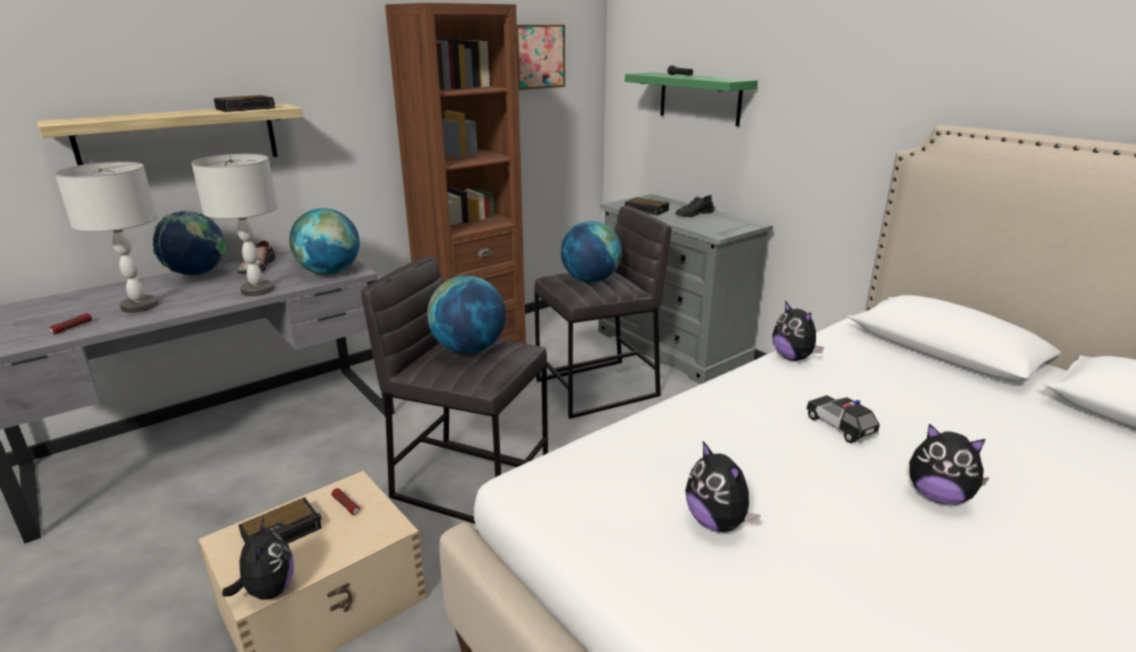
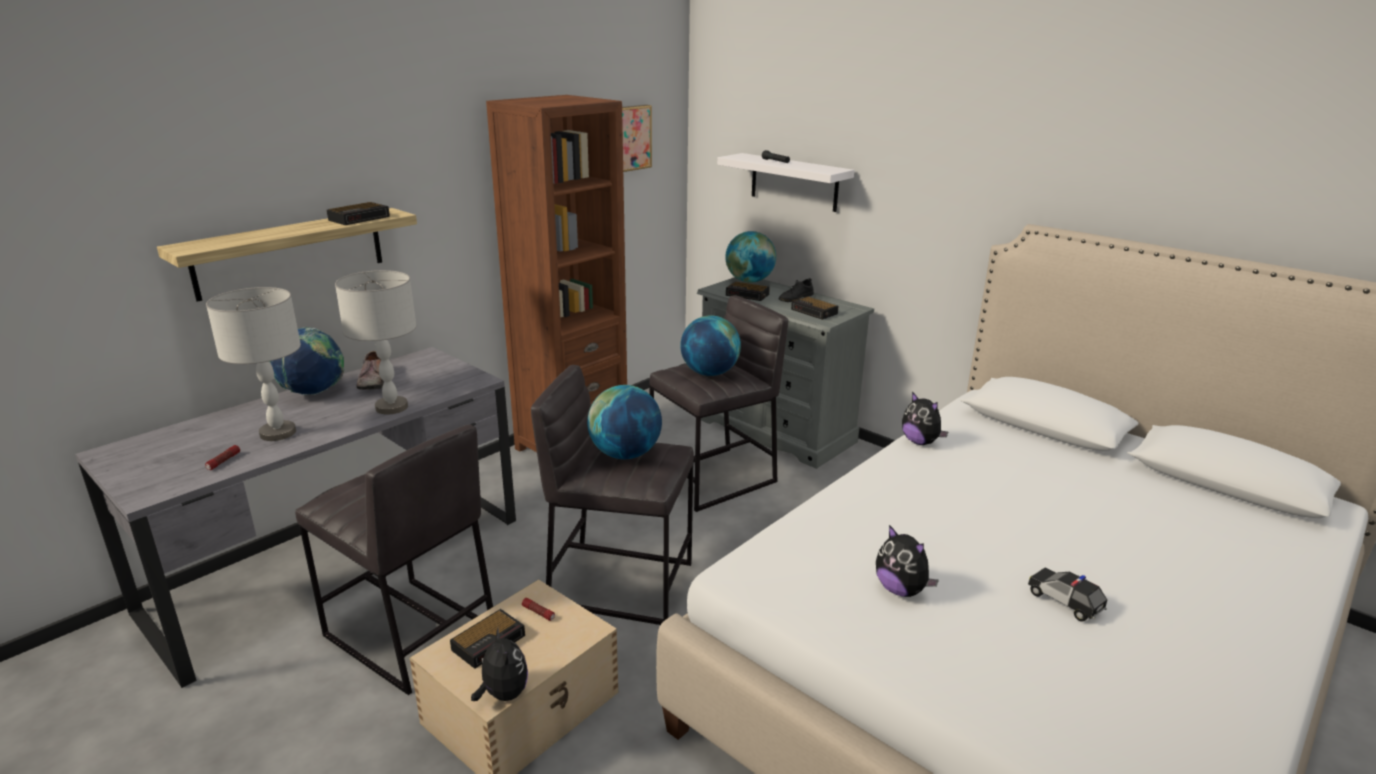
camera: 10 degrees left, 0 degrees up
globe [289,208,360,275] -> globe moved to [725,231,776,283]
green shelf [625,72,758,126] -> white shelf [717,153,855,212]
toy car [806,395,880,443] -> toy car moved to [1028,568,1107,622]
plush toy [909,423,990,504] -> none
none -> grey stool [295,425,493,695]
none -> alarm clock [791,296,838,320]

